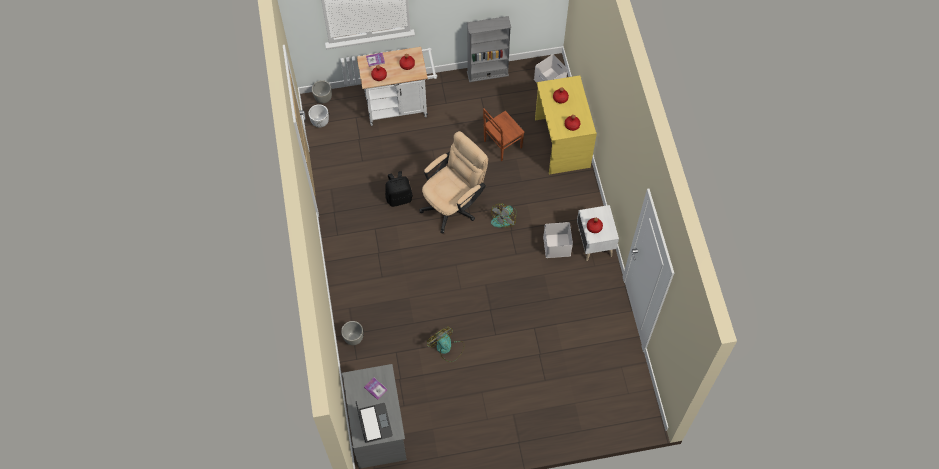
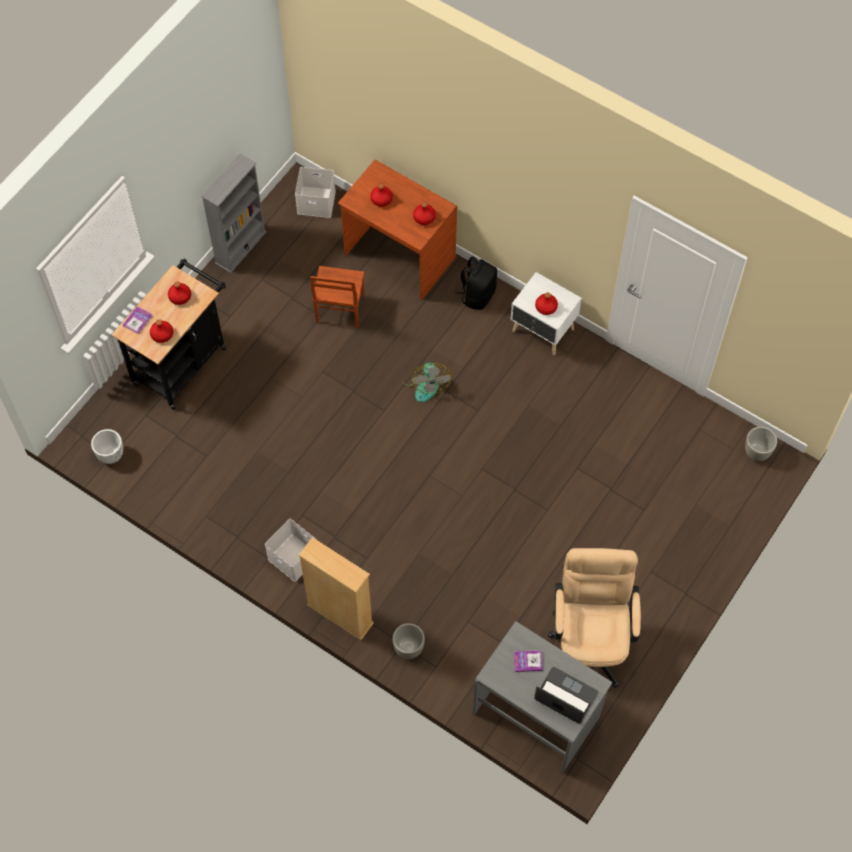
camera: 45 degrees left, 0 degrees up
grey planter [312,80,332,103] -> grey planter moved to [745,426,777,461]
white cart [357,47,437,126] -> black cart [111,259,226,410]
black backpack [385,171,413,207] -> black backpack moved to [455,256,497,310]
beige office chair [420,131,488,234] -> beige office chair moved to [548,548,641,688]
fan [427,326,465,362] -> none
yellow desk [535,75,597,174] -> brown desk [338,160,457,300]
white storage box [543,222,573,258] -> white storage box moved to [265,519,317,582]
none -> beige bookcase [299,537,374,640]

